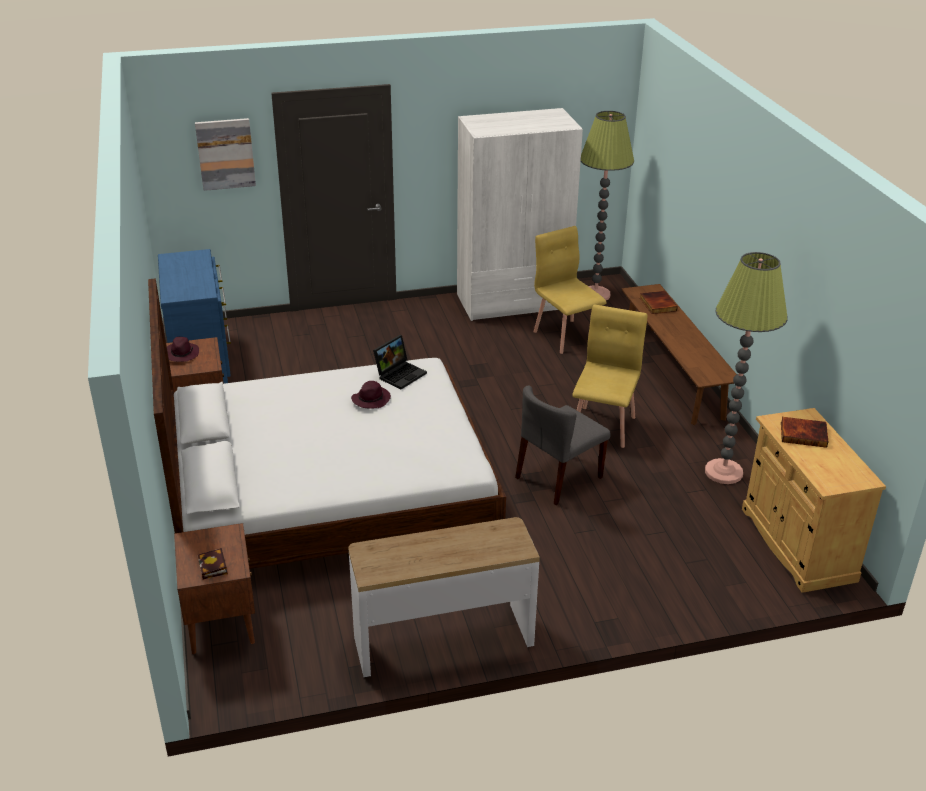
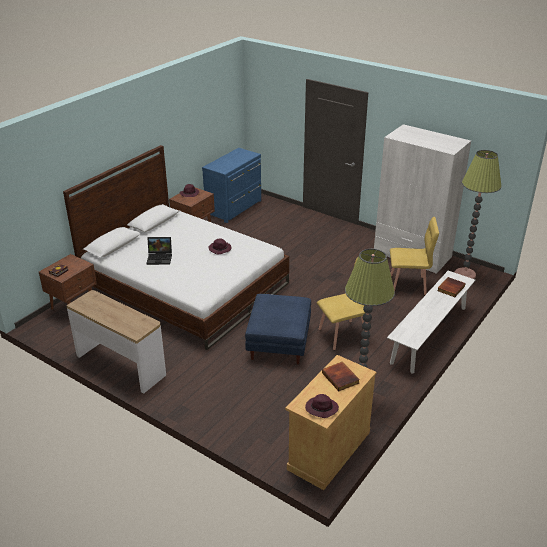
camera: 50 degrees right, 0 degrees up
picture [195,118,256,191] -> none
laptop [373,335,427,389] -> laptop moved to [146,237,172,265]
grey chair [515,386,611,505] -> blue ottoman [245,294,311,364]
yellow chair [533,226,607,354] -> yellow chair turned 75 degrees clockwise [390,217,439,295]
brown bench [622,284,736,425] -> white bench [387,271,475,374]
none -> purple hat [305,394,339,418]

